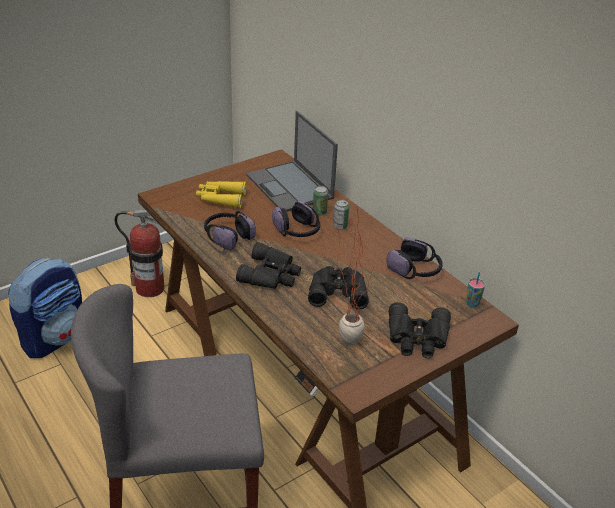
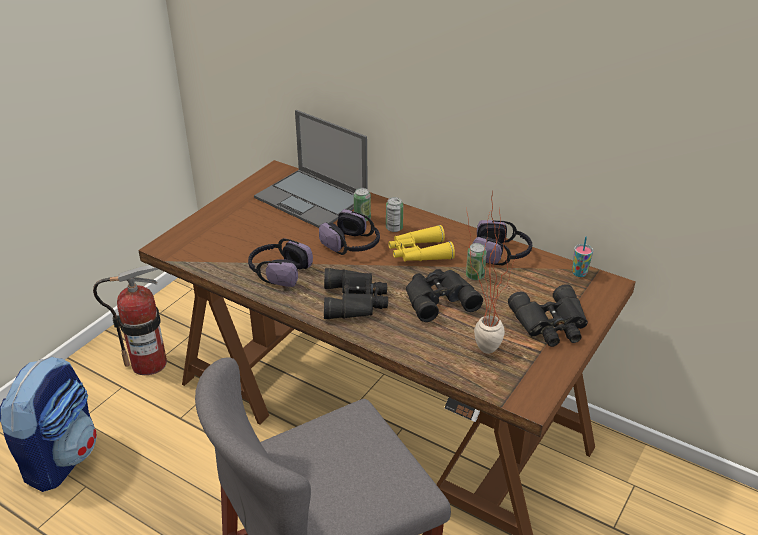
camera: 20 degrees left, 0 degrees up
yellow binoculars [196,181,247,209] -> yellow binoculars moved to [388,225,455,262]
none -> can [466,243,487,280]

